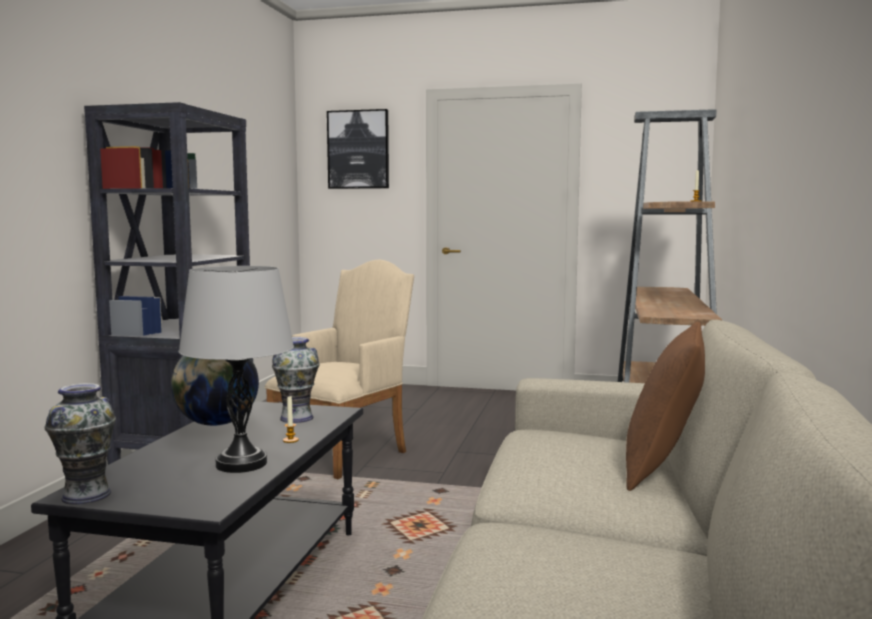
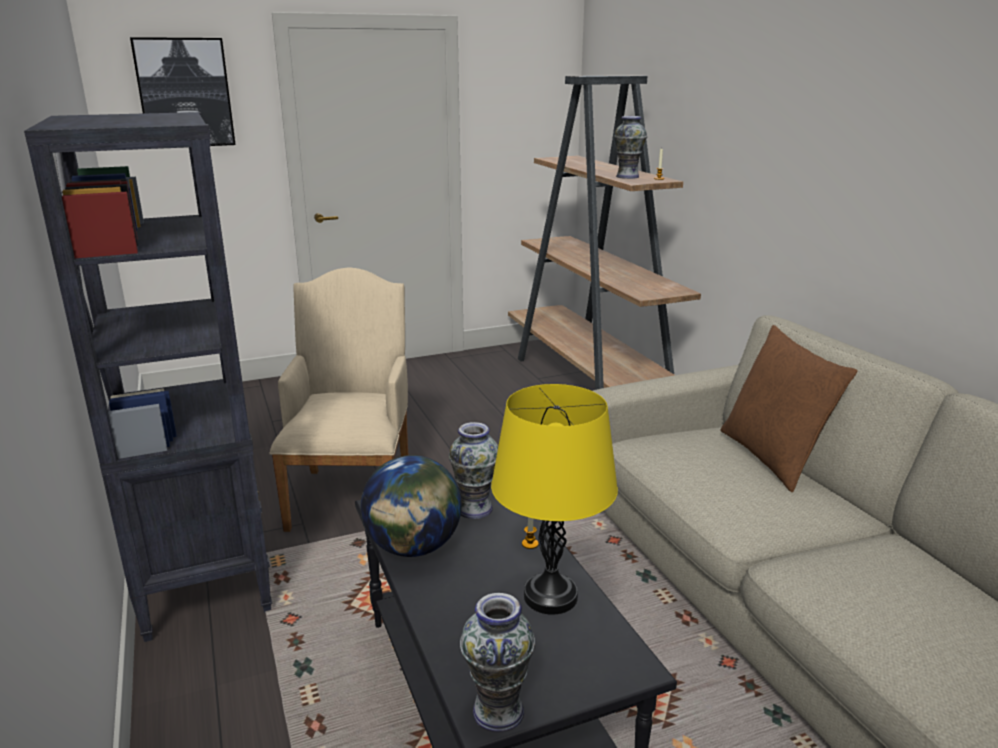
camera: 35 degrees left, 15 degrees up
grey table lamp [179,266,294,473] -> yellow table lamp [491,384,618,615]
none -> vase [614,116,647,179]

